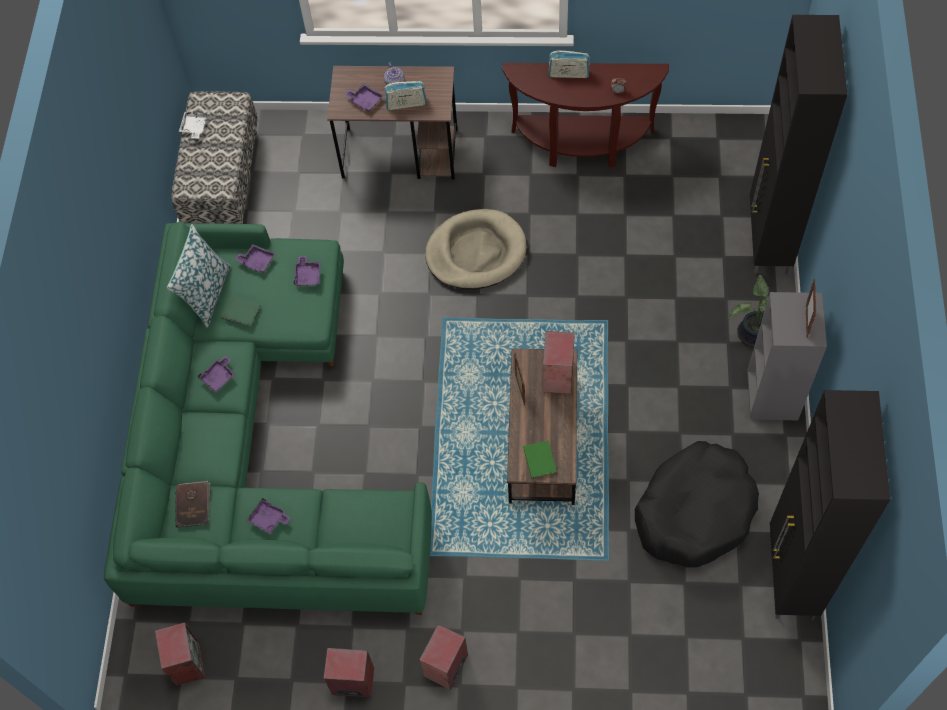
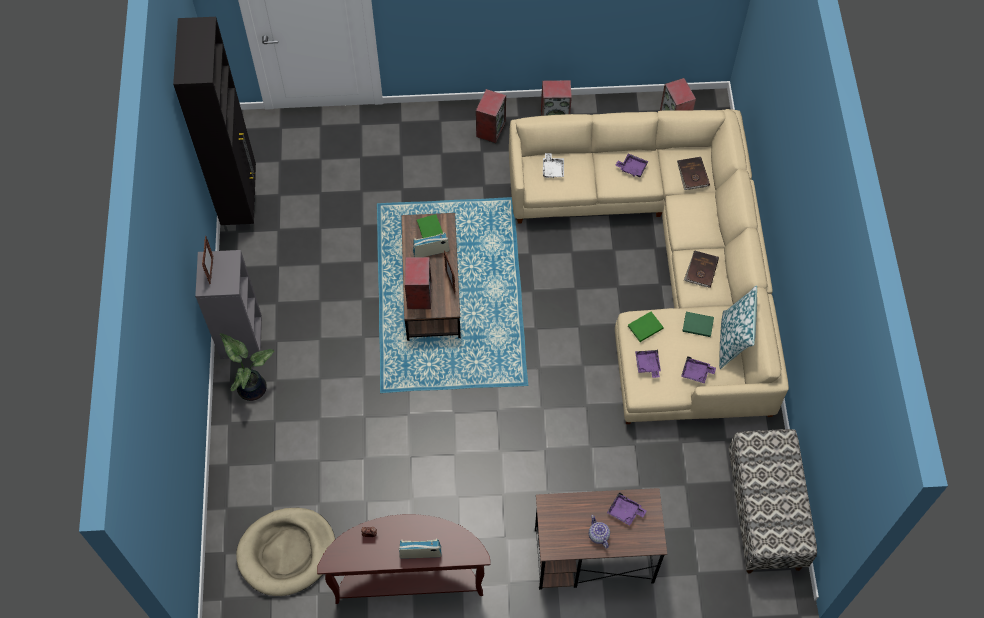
camera: 170 degrees right, 0 degrees up
green sofa [104,222,432,615] -> beige sofa [509,109,789,424]
white tray [179,112,207,139] -> white tray moved to [543,153,564,178]
purple tray [198,355,235,393] -> brown book [684,251,719,288]
radio [384,81,427,110] -> radio moved to [413,232,450,257]
beige dog bed [425,209,527,290] -> beige dog bed moved to [236,508,335,596]
black dog bed [635,441,759,568] -> none
black cabinet [750,15,848,274] -> none
none -> green book [628,312,664,342]

